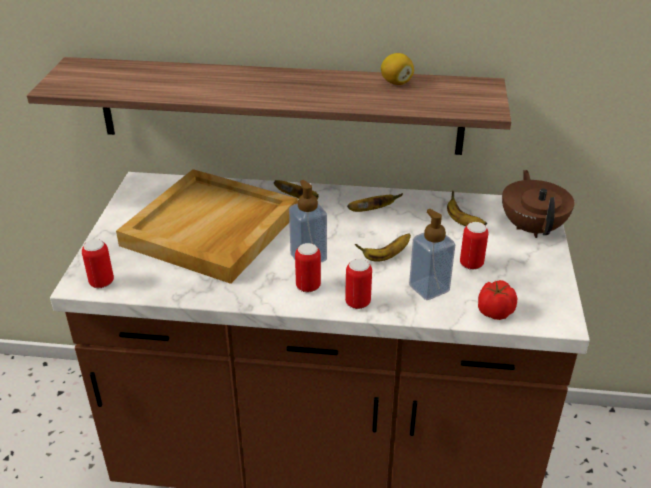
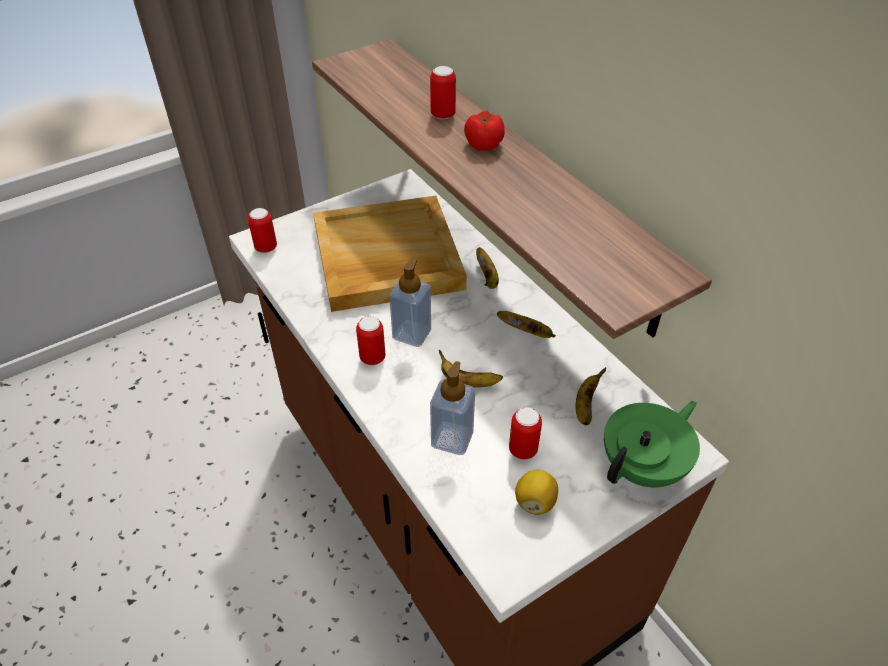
camera: 50 degrees right, 10 degrees up
can [345,259,372,309] -> can moved to [430,66,456,120]
lemon [381,53,414,85] -> lemon moved to [515,470,558,515]
tomato [478,280,517,320] -> tomato moved to [464,110,505,151]
brown teapot [502,170,574,238] -> green teapot [604,401,700,487]

